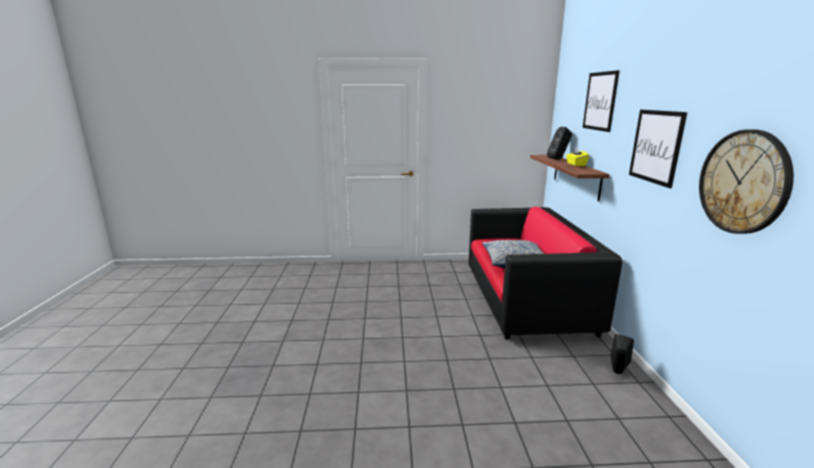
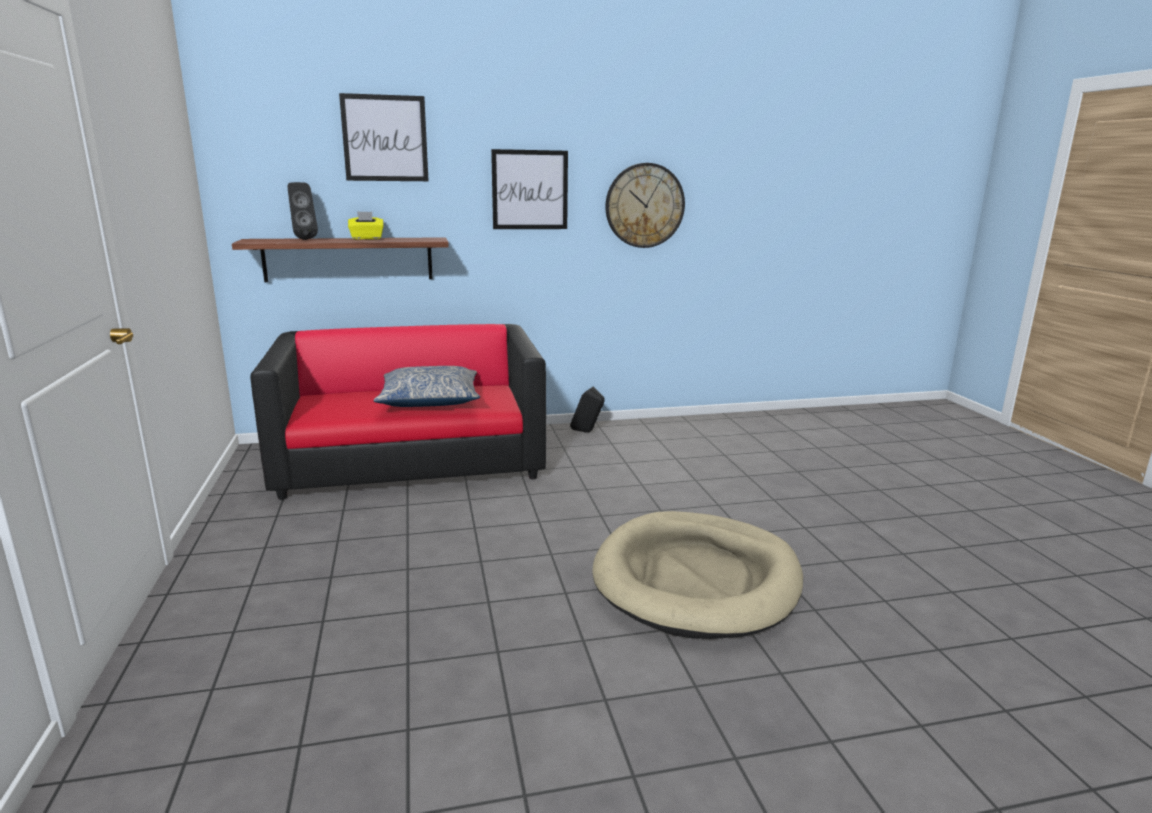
camera: 100 degrees left, 0 degrees up
none -> beige dog bed [592,511,803,639]

